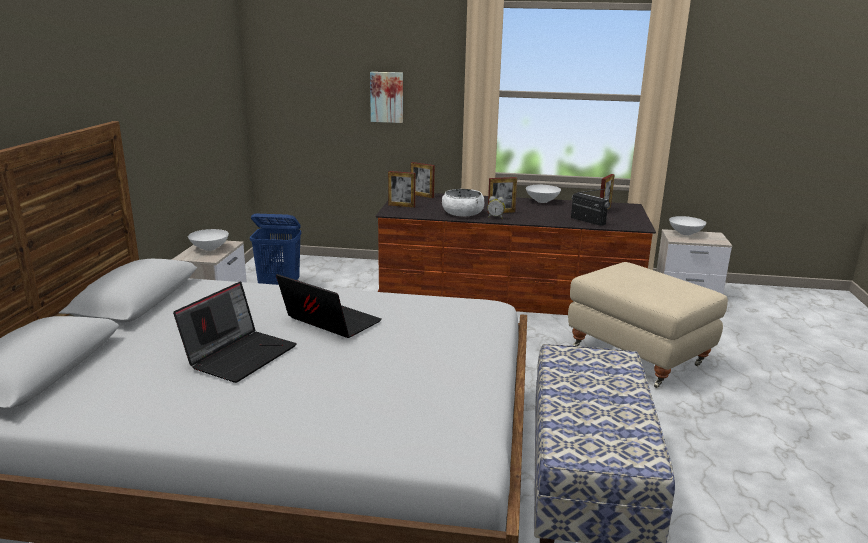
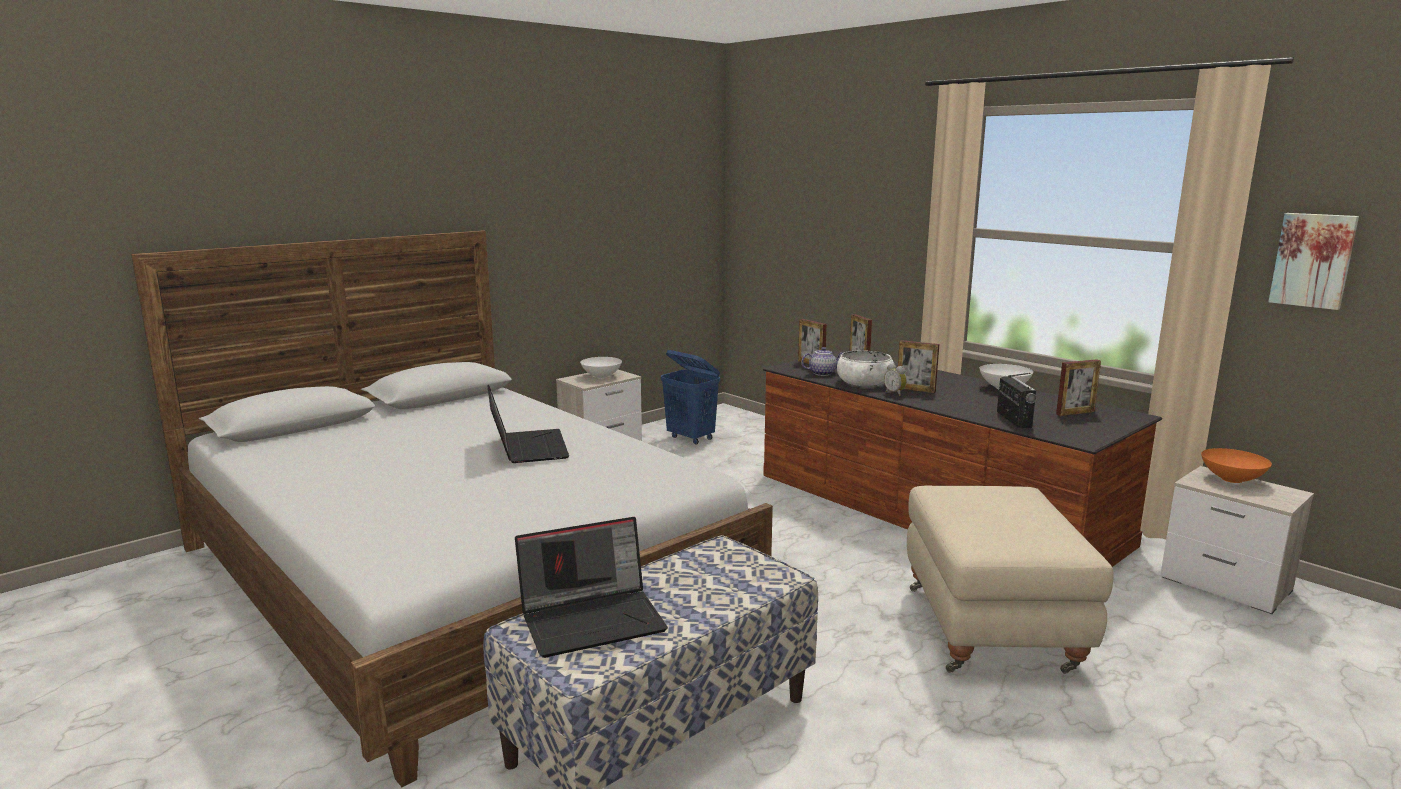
camera: 40 degrees right, 5 degrees down
laptop [173,281,297,383] -> laptop moved to [515,517,668,658]
picture [370,72,403,123] -> picture moved to [1268,213,1359,310]
white bowl [669,216,706,235] -> orange bowl [1201,448,1272,483]
none -> teapot [801,347,843,376]

